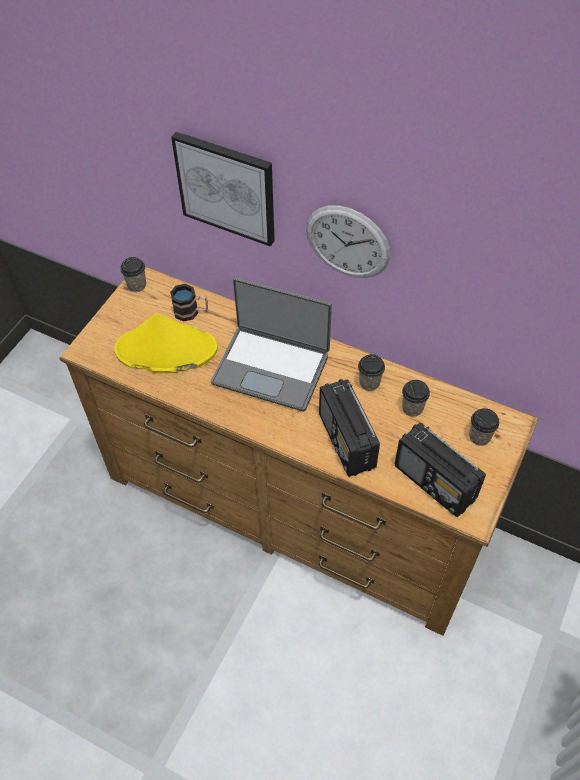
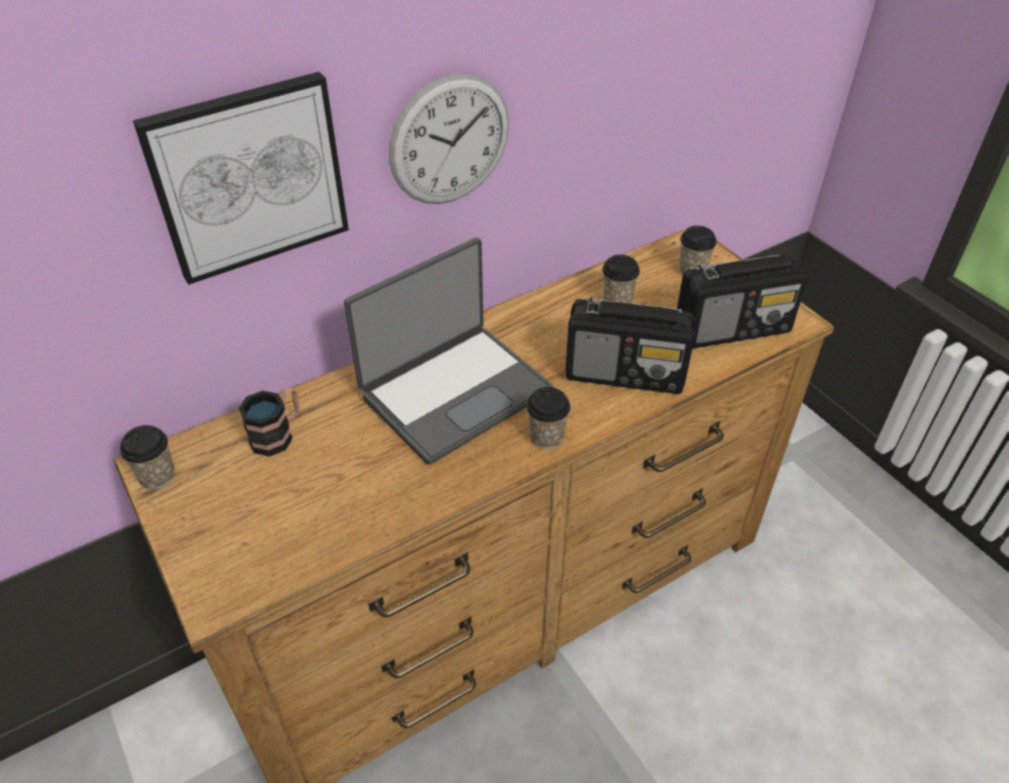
camera: 60 degrees left, 10 degrees down
yellow hat [114,313,218,373] -> none
cup [358,354,385,391] -> cup moved to [526,387,570,449]

